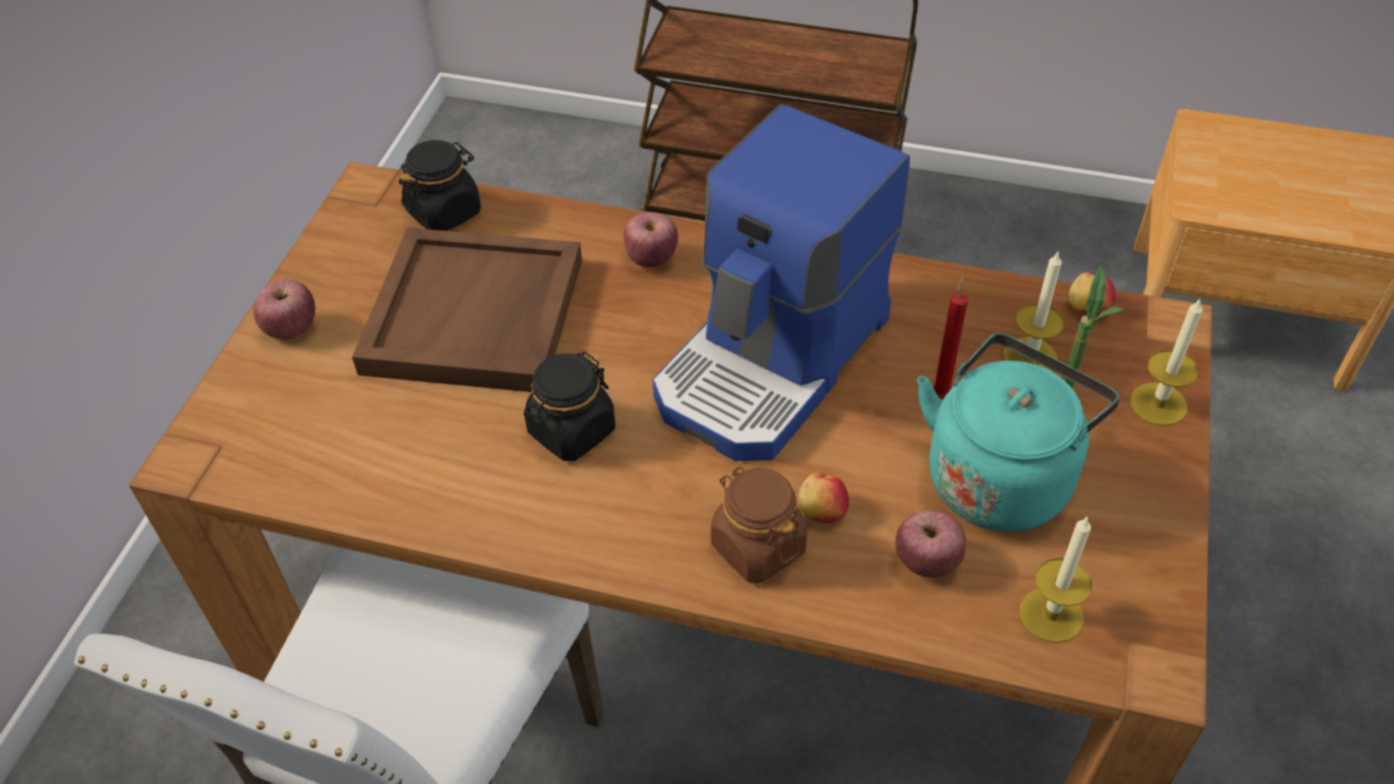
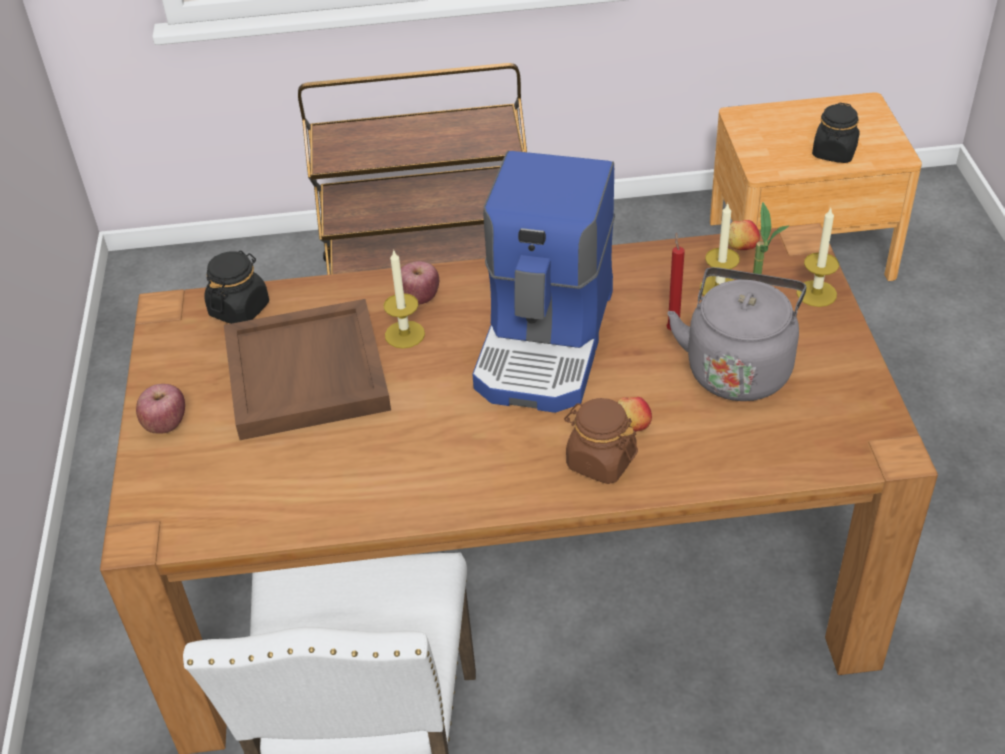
camera: 20 degrees left, 5 degrees down
black jar [524,352,615,461] -> black jar moved to [812,103,860,163]
apple [895,511,966,577] -> none
turquoise kettle [917,333,1120,532] -> grey kettle [667,267,806,401]
candle [1020,517,1092,643] -> candle moved to [384,249,425,348]

